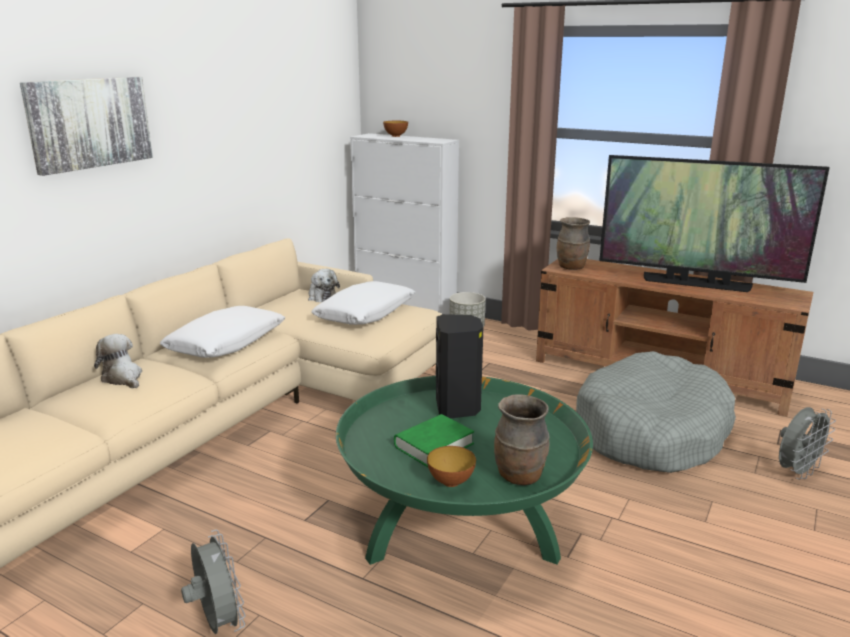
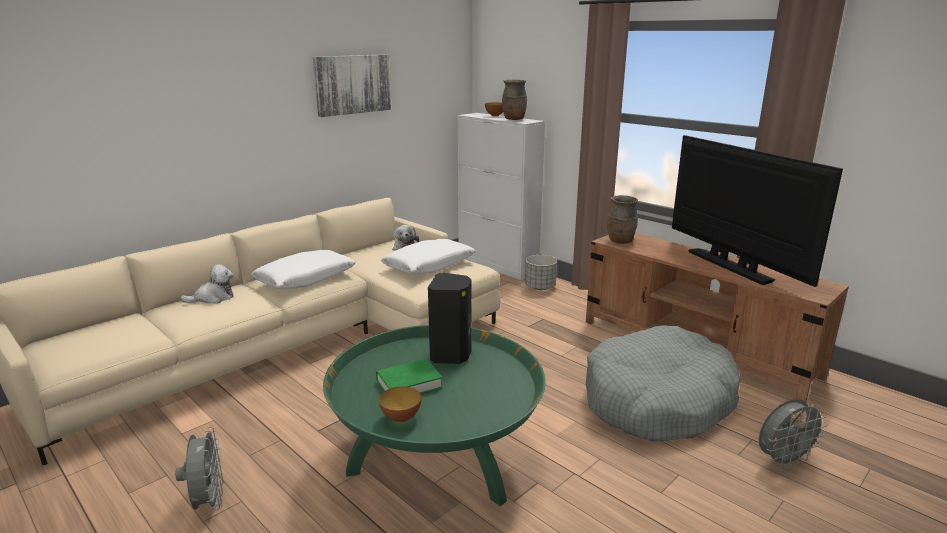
camera: 15 degrees right, 0 degrees up
picture [20,77,153,176] -> picture moved to [313,55,391,117]
plush toy [94,334,142,389] -> plush toy turned 90 degrees clockwise [180,264,234,304]
brown vase [494,394,550,485] -> brown vase moved to [502,80,527,120]
television [599,155,830,292] -> television turned 150 degrees counterclockwise [672,135,843,287]

